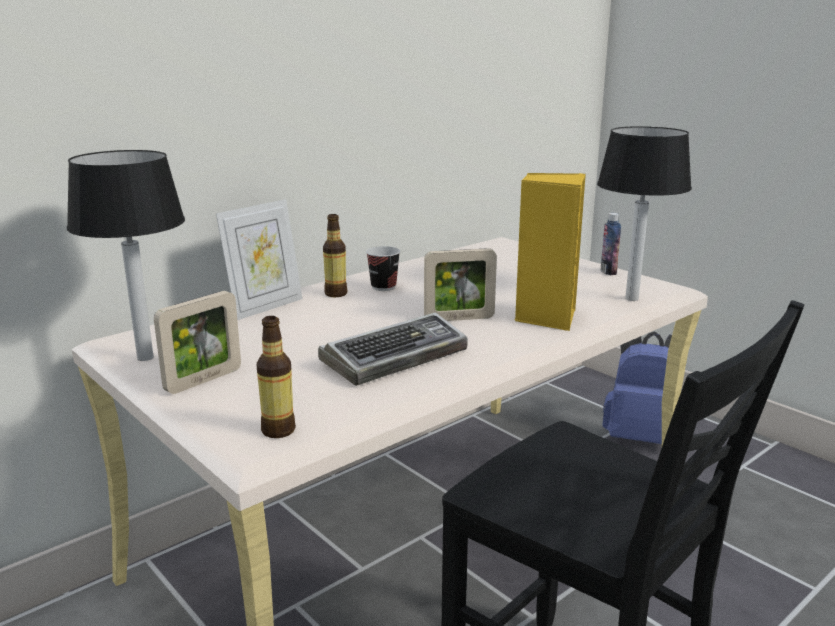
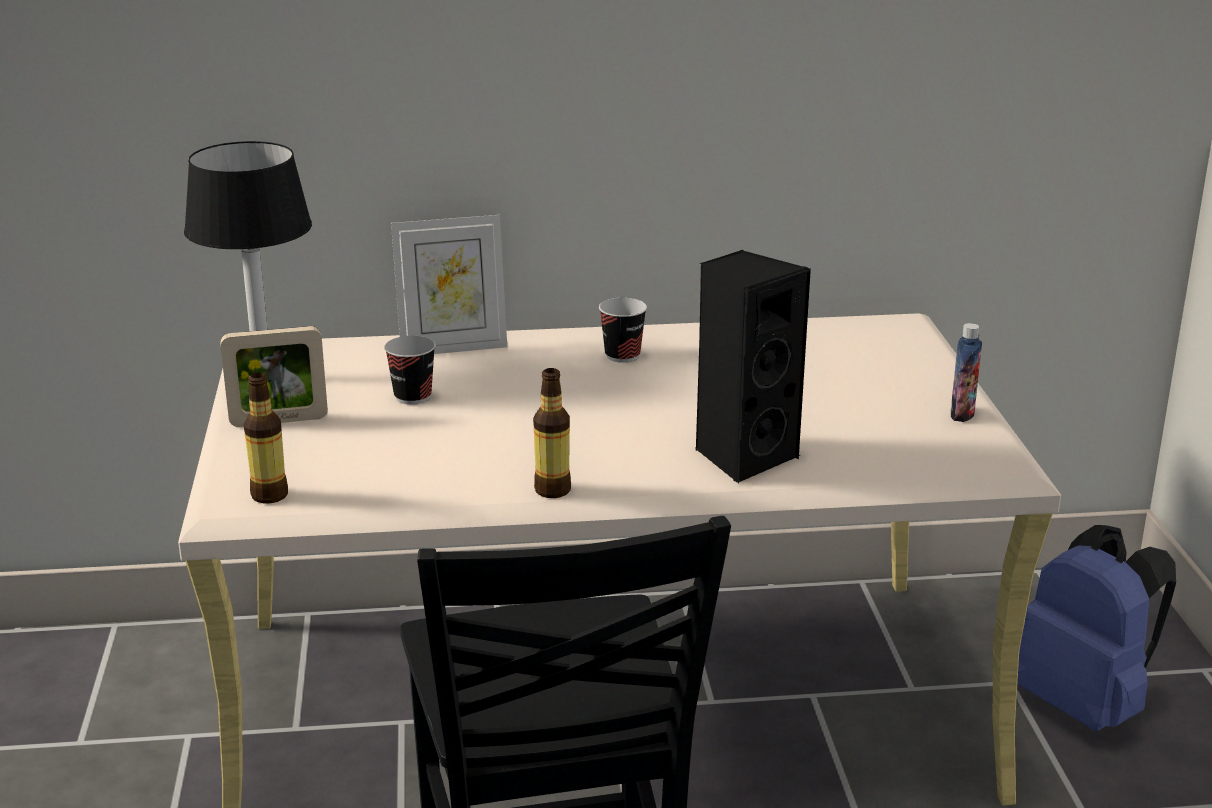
camera: 35 degrees right, 5 degrees up
keyboard [318,312,468,386] -> none
bottle [323,214,347,297] -> bottle moved to [533,368,571,498]
picture frame [424,248,497,321] -> none
yellow speaker [515,173,586,331] -> black speaker [695,250,811,484]
table lamp [597,126,692,301] -> none
none -> cup [384,336,436,405]

